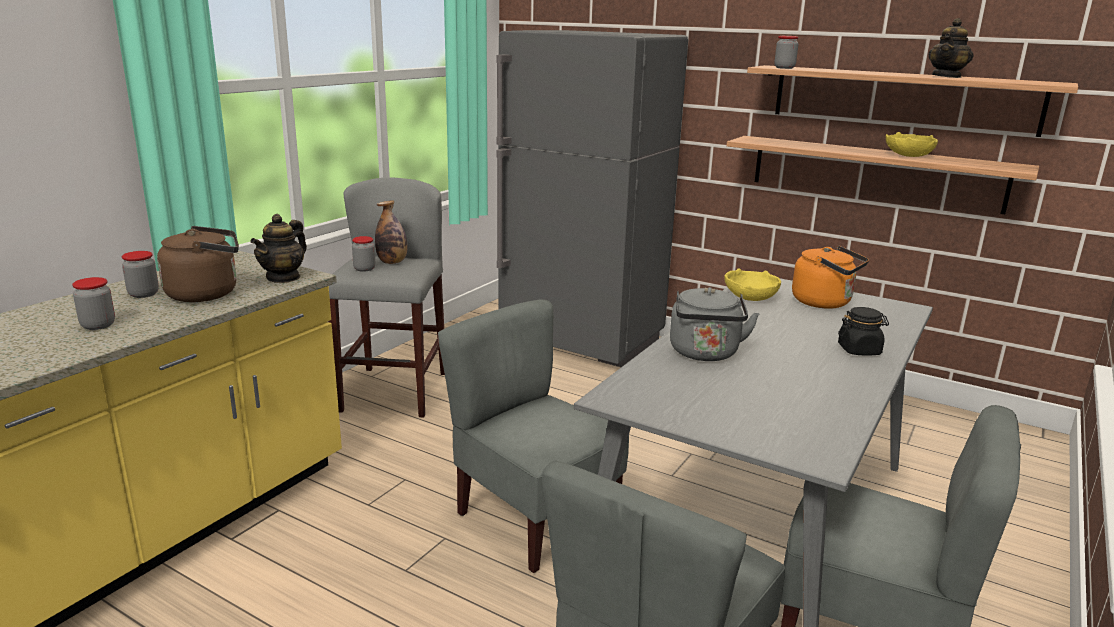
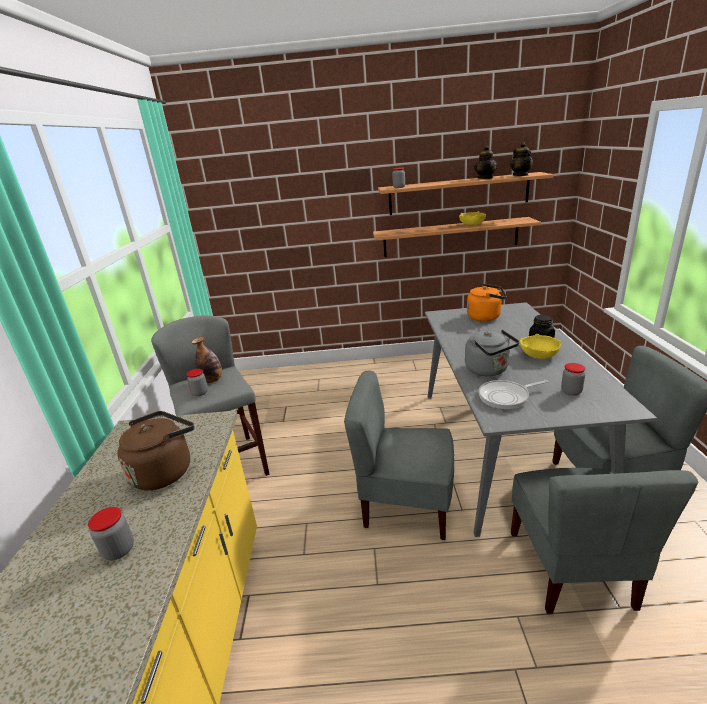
camera: 30 degrees left, 5 degrees up
jar [122,251,159,298] -> jar moved to [561,363,586,396]
teapot [250,214,307,283] -> teapot moved to [510,142,533,176]
grey fridge [496,30,688,367] -> none
yellow bowl [724,268,781,301] -> yellow bowl moved to [520,334,561,359]
none -> frying pan [478,380,548,409]

